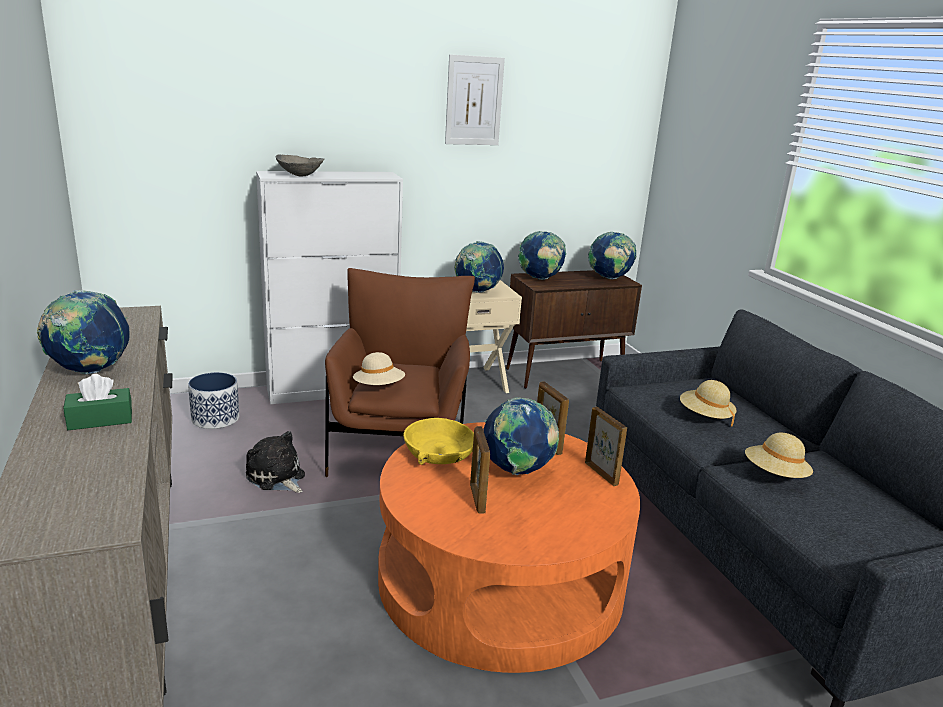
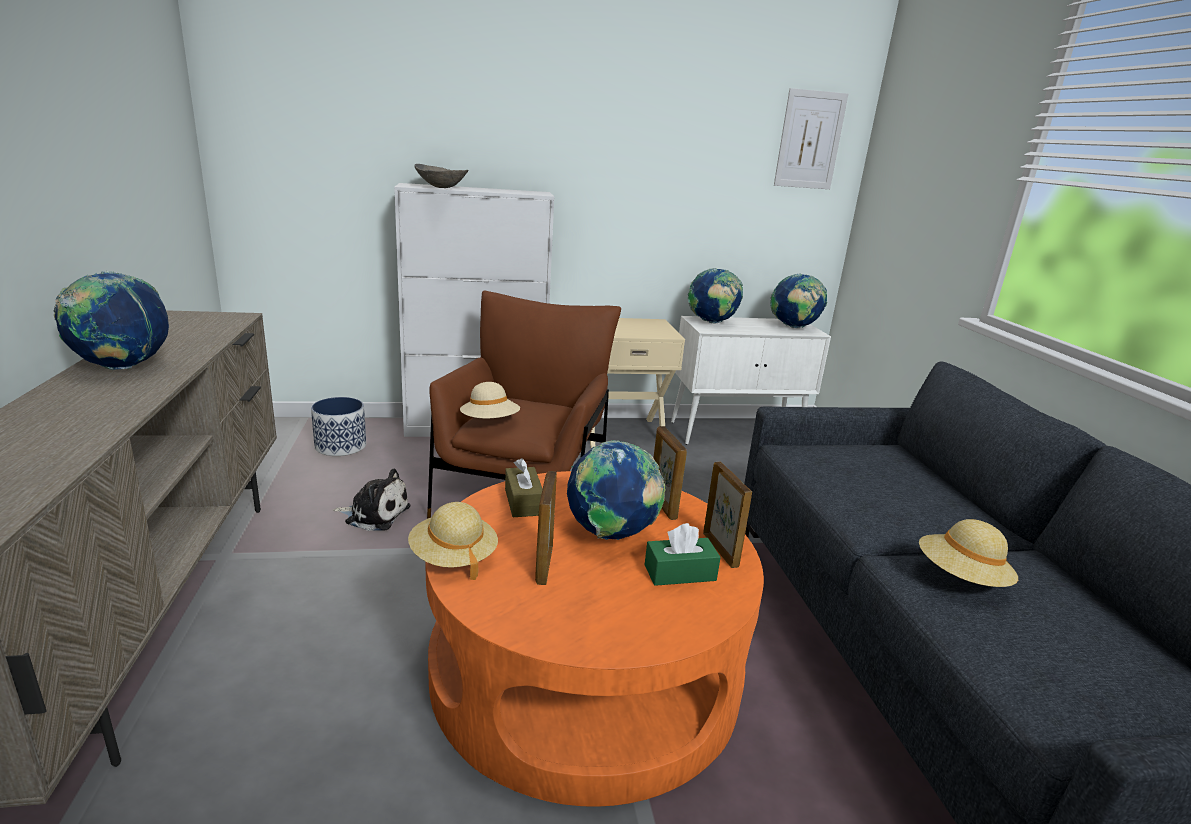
camera: 10 degrees right, 0 degrees up
green tissue box [64,374,132,430] -> green tissue box moved to [645,523,721,586]
plush toy [246,431,305,493] -> plush toy turned 135 degrees clockwise [333,469,410,531]
yellow bowl [403,418,474,465] -> brown tissue box [505,458,543,517]
picture [445,54,505,145] -> picture moved to [774,88,848,189]
globe [454,241,505,293] -> none
brown cabinet [506,270,642,389] -> white cabinet [671,316,831,445]
beige hat [680,380,737,427] -> beige hat moved to [408,502,498,580]

